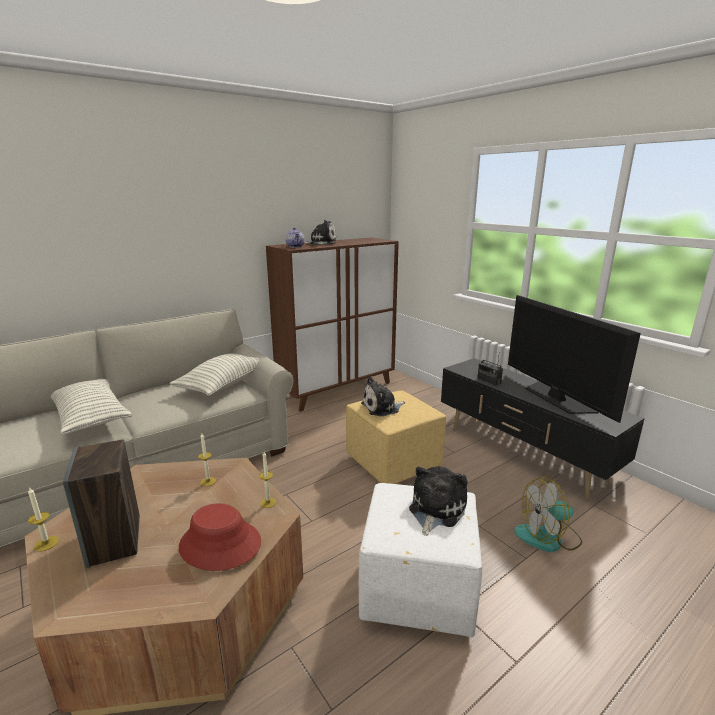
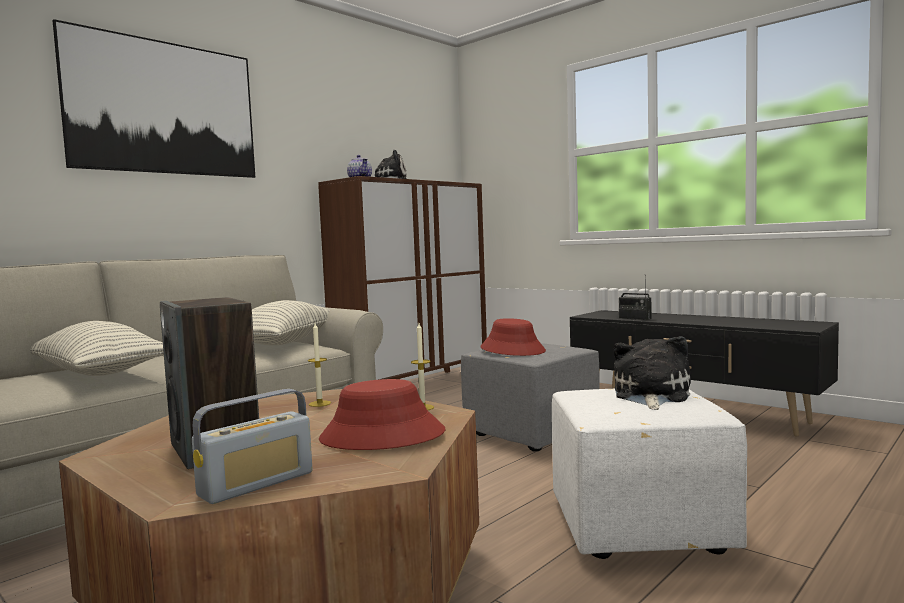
camera: 10 degrees left, 15 degrees down
candle [28,488,59,552] -> none
yellow ottoman [346,390,446,484] -> grey ottoman [461,343,600,452]
plush toy [361,376,405,416] -> red hat [481,318,546,356]
television [508,295,641,423] -> none
fan [514,476,582,552] -> none
none -> picture [52,19,255,178]
none -> radio [192,389,312,504]

